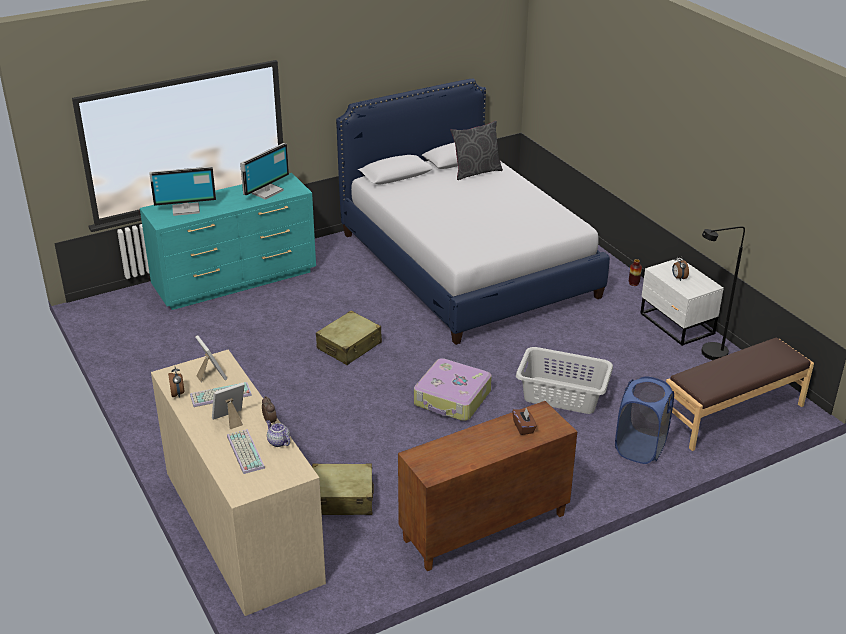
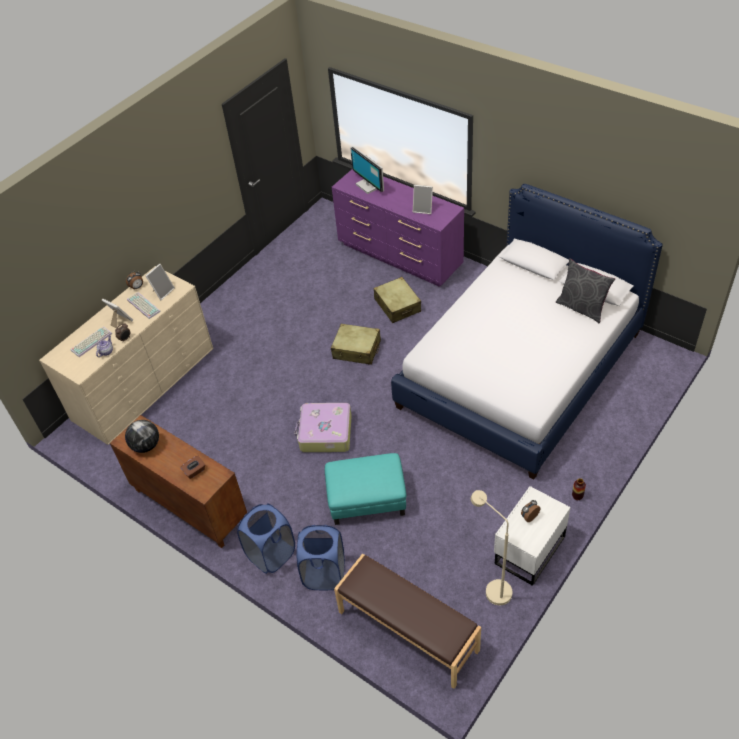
camera: 70 degrees right, 15 degrees up
turquoise dresser [140,173,316,310] -> purple dresser [332,170,464,287]
monitor [240,143,289,200] -> picture frame [413,185,433,214]
beige suitcase [312,463,374,515] -> beige suitcase moved to [374,277,421,323]
grey laundry basket [516,347,613,414] -> turquoise ottoman [325,453,406,525]
black floor lamp [701,226,745,360] -> beige floor lamp [471,490,512,605]
none -> globe [125,420,159,453]
none -> blue laundry basket [237,503,295,574]

